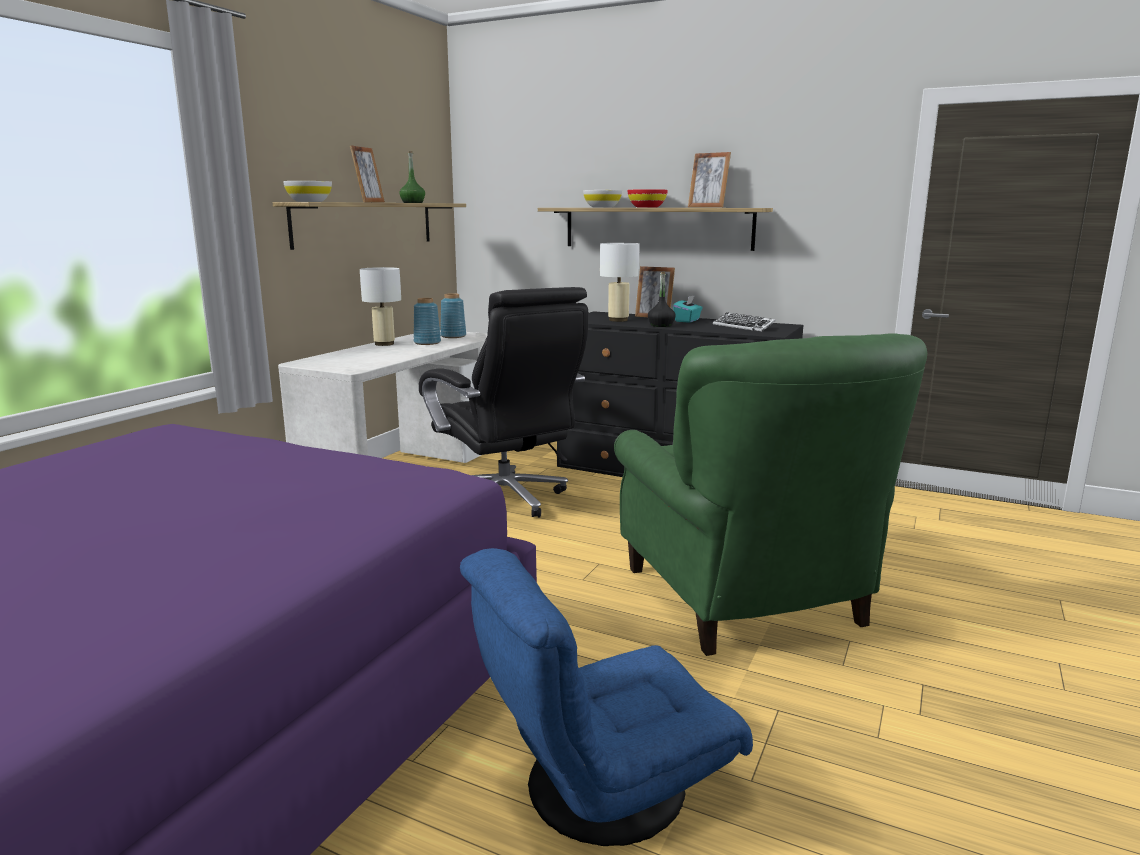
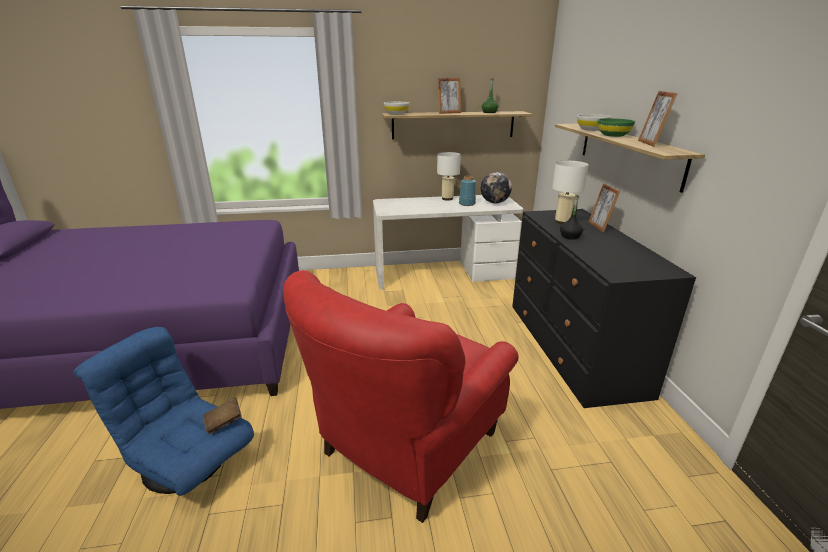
camera: 55 degrees right, 10 degrees up
black office chair [419,287,588,517] -> none
blue vase [440,293,466,338] -> globe [481,172,512,203]
green armchair [614,333,927,656] -> red armchair [283,270,519,523]
red bowl [627,189,668,207] -> green bowl [598,118,635,137]
turquoise tissue box [673,295,703,323] -> none
keyboard [713,312,776,332] -> none
none -> brown book [203,397,242,434]

